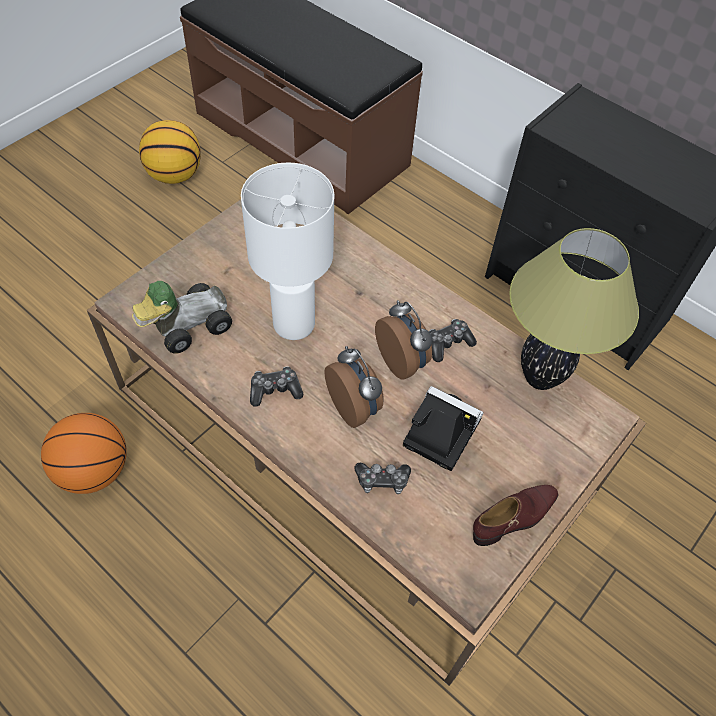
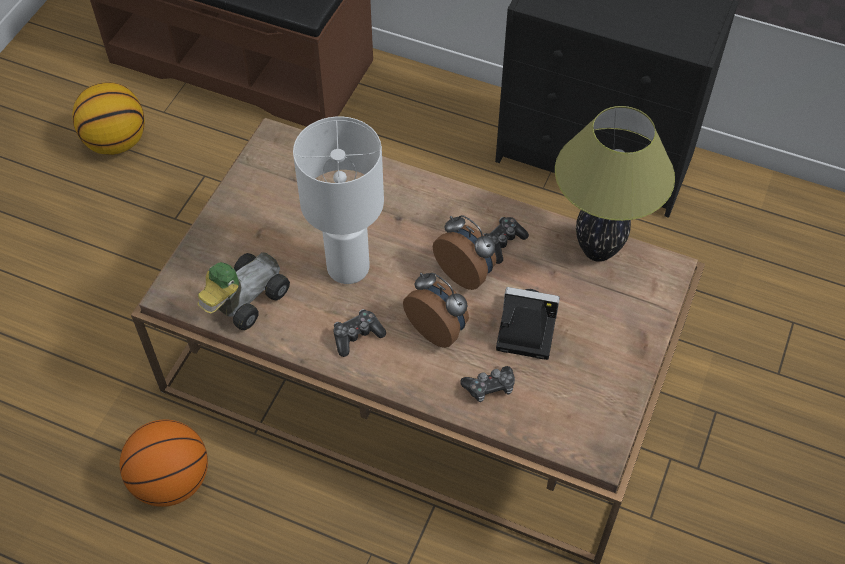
camera: 15 degrees left, 0 degrees up
brown shoe [473,485,558,546] -> none

